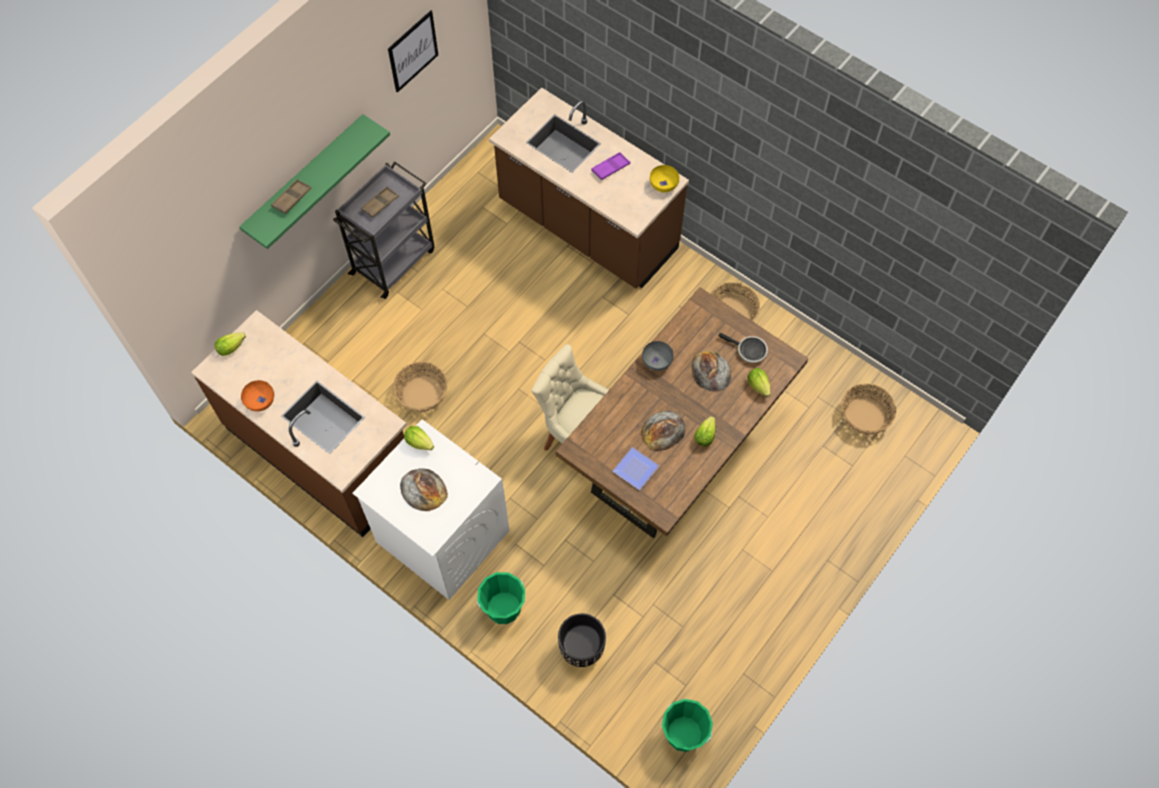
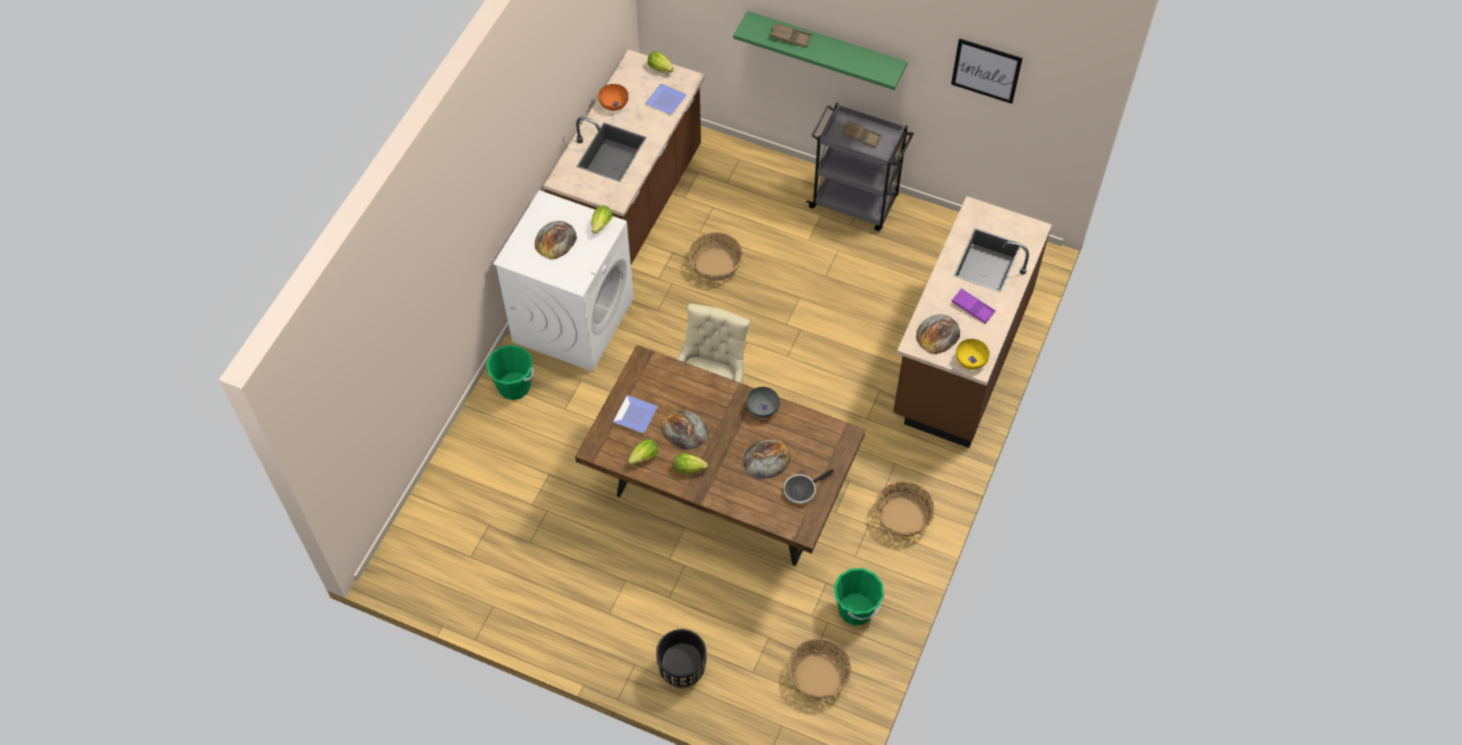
camera: 75 degrees right, 5 degrees down
black planter [558,613,606,667] -> black planter moved to [656,629,707,689]
green bucket [662,699,713,752] -> green bucket moved to [834,568,884,625]
frying pan [718,333,768,363] -> frying pan turned 45 degrees clockwise [783,469,834,504]
lettuce [748,368,770,397] -> lettuce moved to [628,439,658,465]
none -> plate [645,83,687,115]
none -> bread [916,315,960,354]

